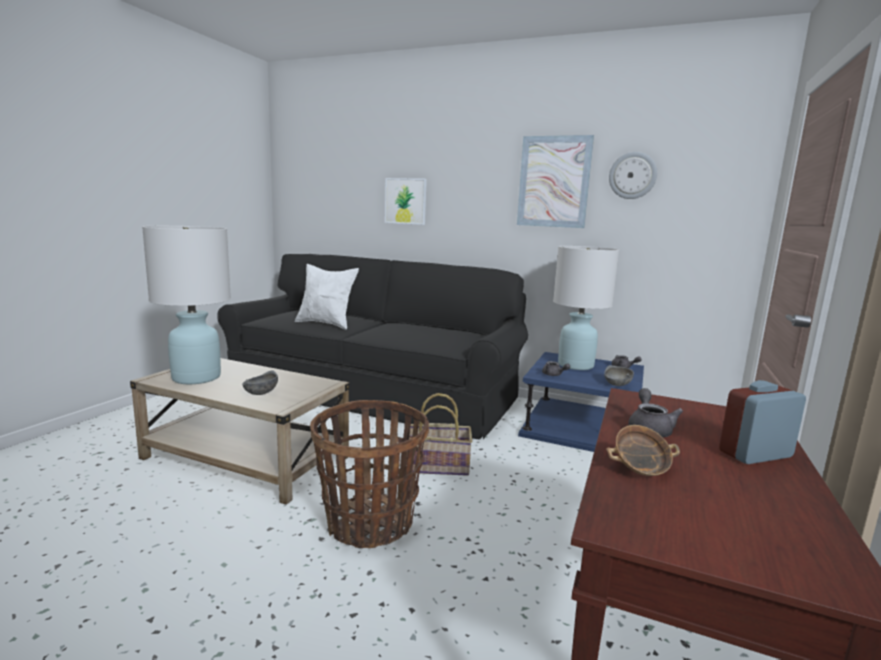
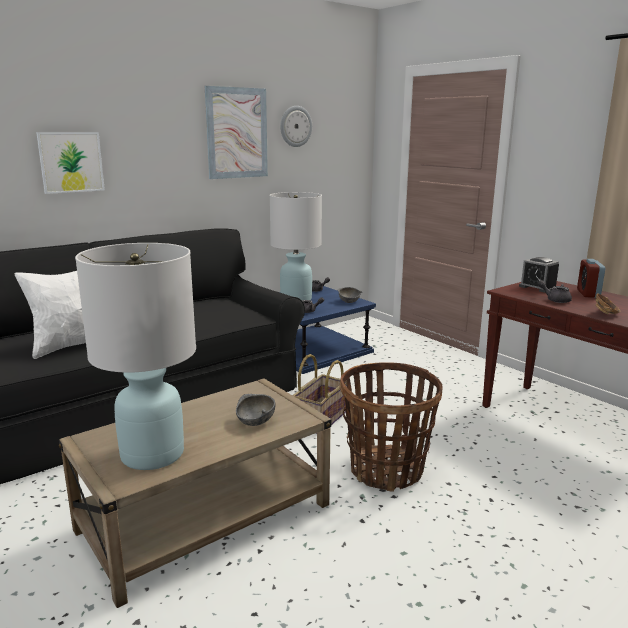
camera: 60 degrees left, 5 degrees up
none -> alarm clock [519,257,559,293]

